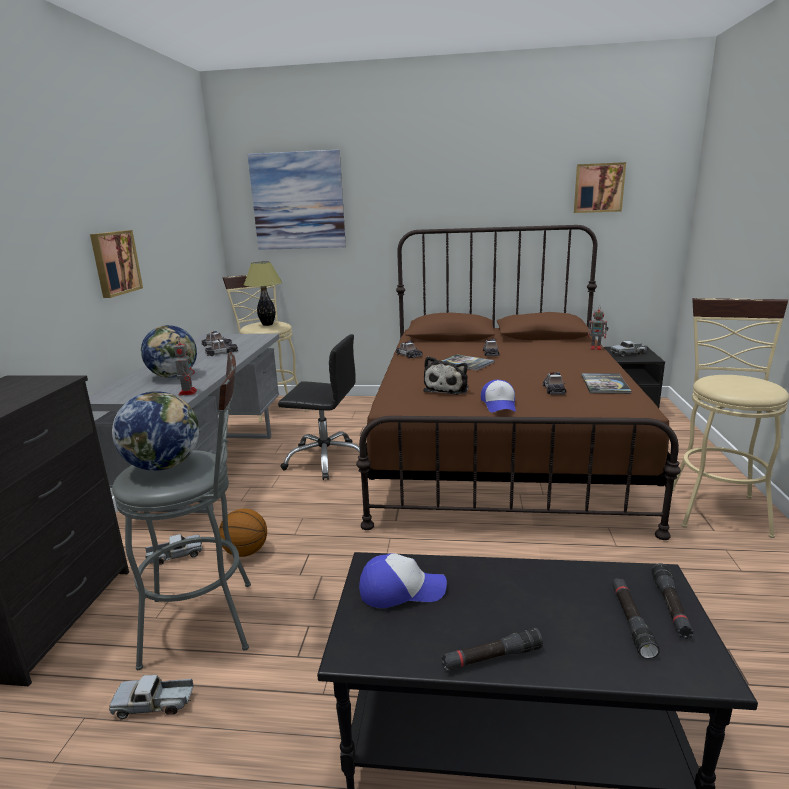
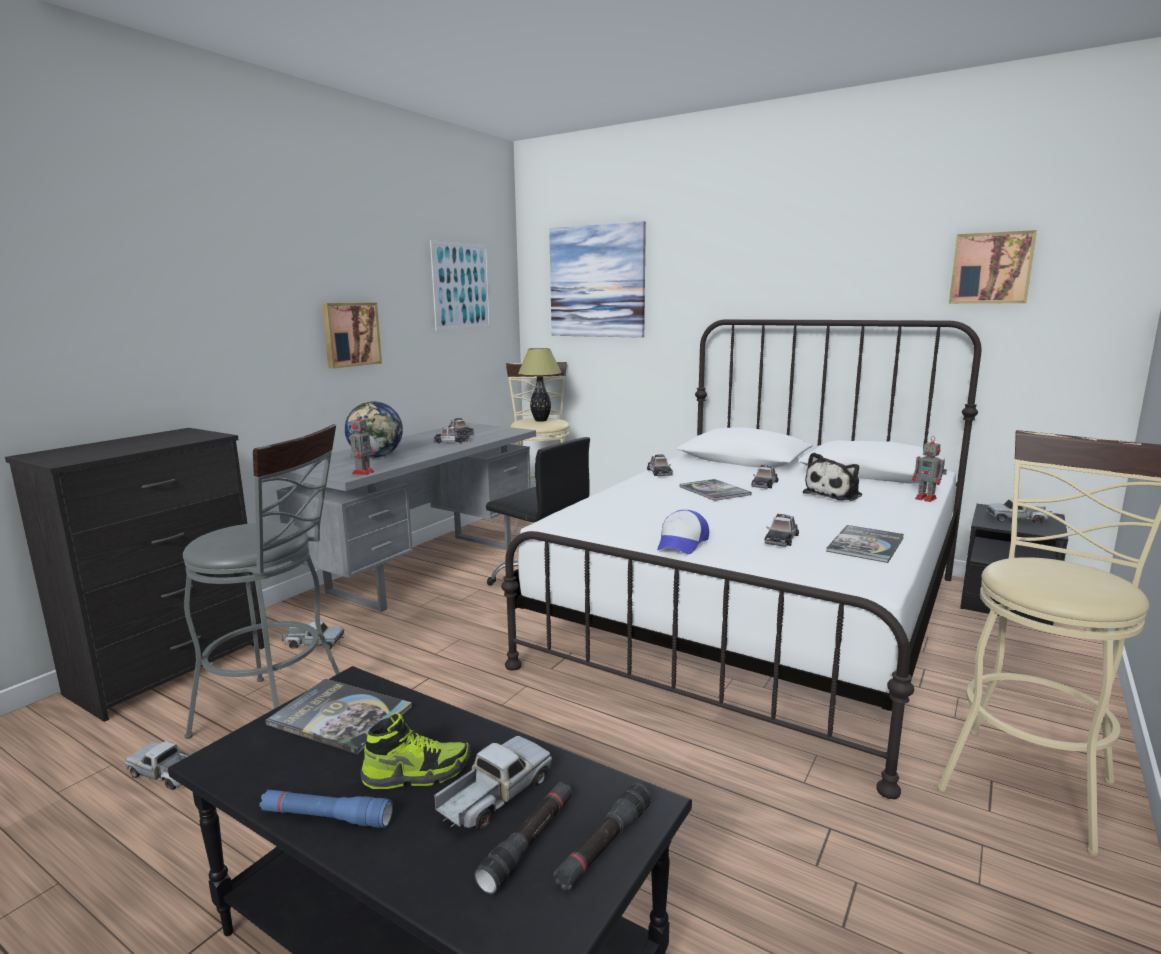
camera: 25 degrees right, 5 degrees down
globe [112,391,199,471] -> none
basketball [219,509,267,557] -> none
brown bed [356,225,681,540] -> white bed [501,319,982,799]
cap [359,553,447,608] -> book [266,679,412,755]
plush toy [423,356,468,395] -> plush toy moved to [803,452,862,501]
black flashlight [441,628,543,671] -> blue flashlight [259,790,393,828]
none -> shoe [360,713,471,789]
none -> picture [430,240,491,331]
none -> toy truck [434,736,552,829]

